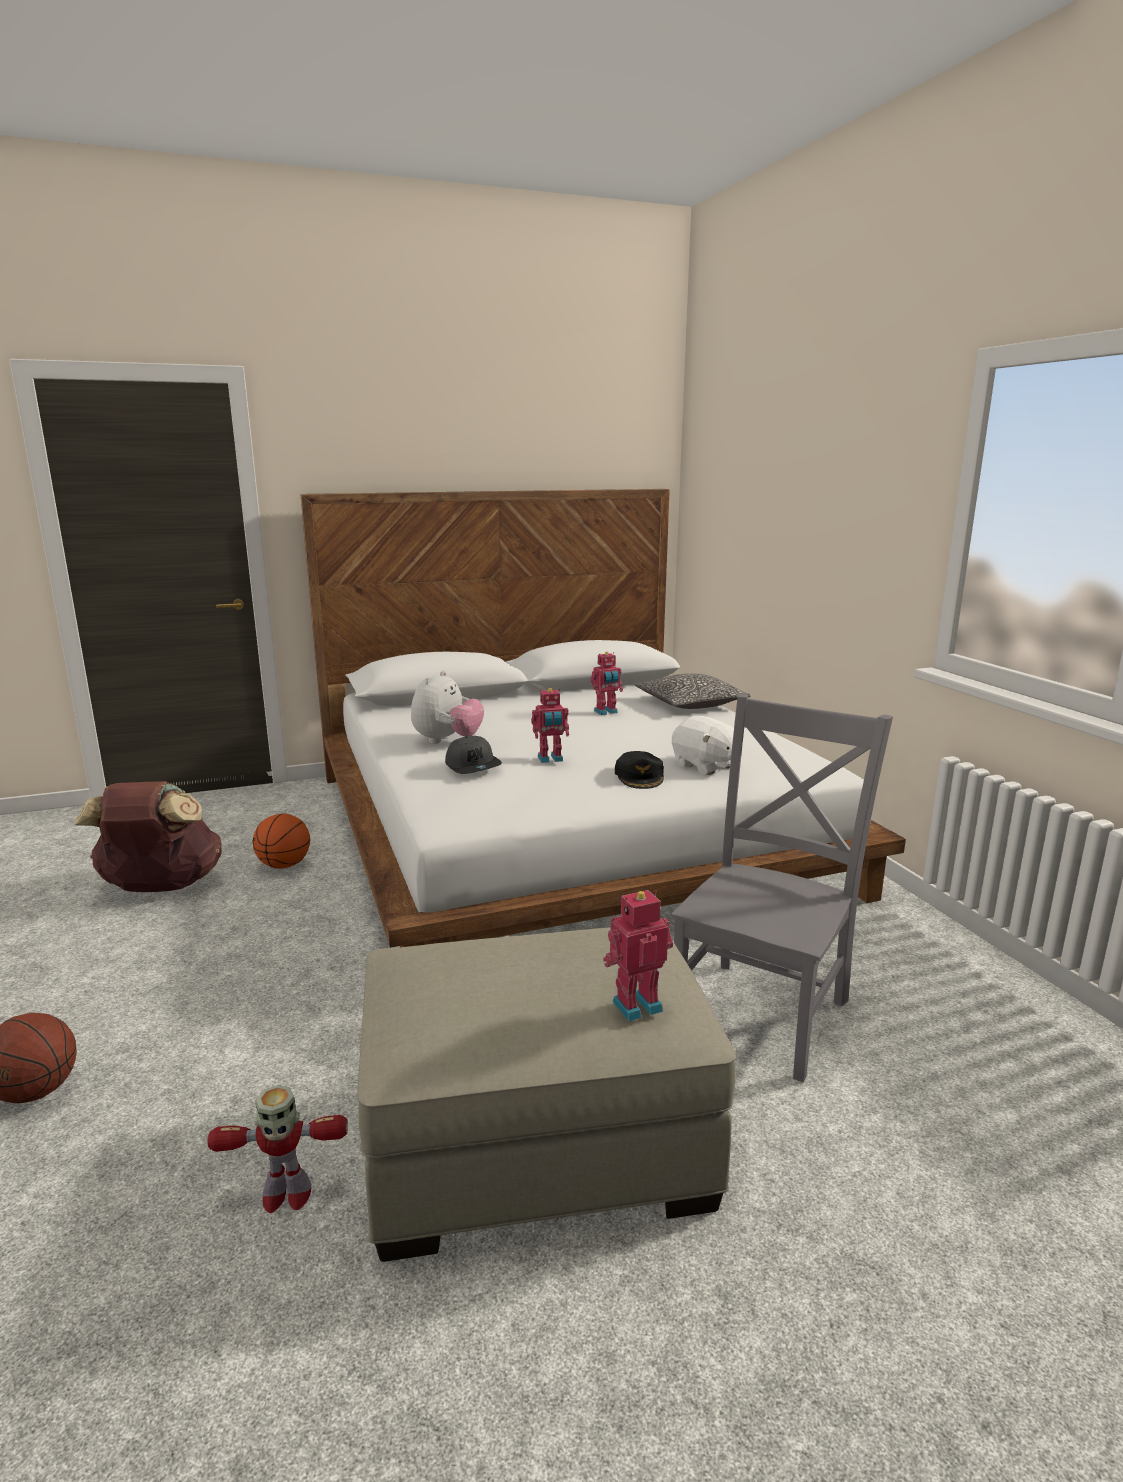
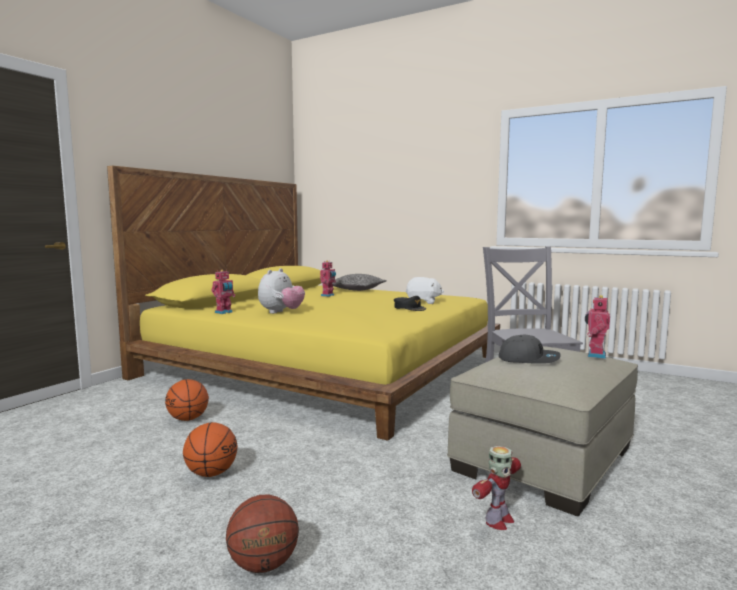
camera: 40 degrees left, 10 degrees down
brown backpack [74,781,222,892] -> none
white bed [301,489,906,948] -> yellow bed [107,166,500,441]
plush toy [411,670,484,744] -> plush toy turned 45 degrees clockwise [258,268,305,314]
grey cap [445,736,502,774] -> grey cap moved to [499,335,561,364]
toy robot [531,688,569,763] -> toy robot moved to [211,270,235,314]
none -> basketball [183,422,238,477]

